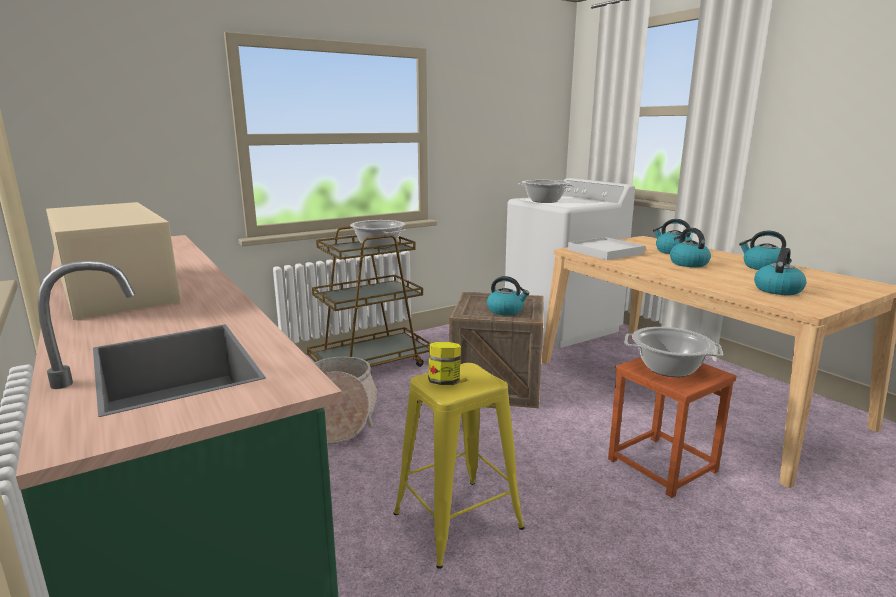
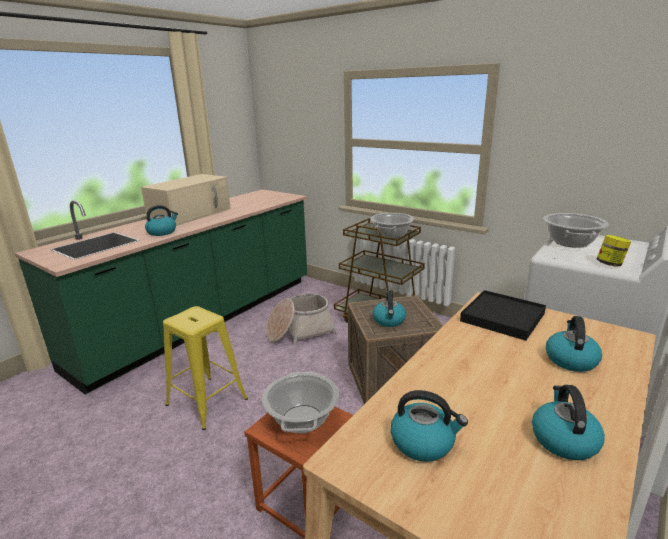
camera: 70 degrees right, 5 degrees up
jar [428,342,461,385] -> jar moved to [597,235,631,267]
white tray [568,237,645,260] -> black tray [460,290,546,341]
kettle [670,228,711,267] -> kettle moved to [145,205,178,236]

